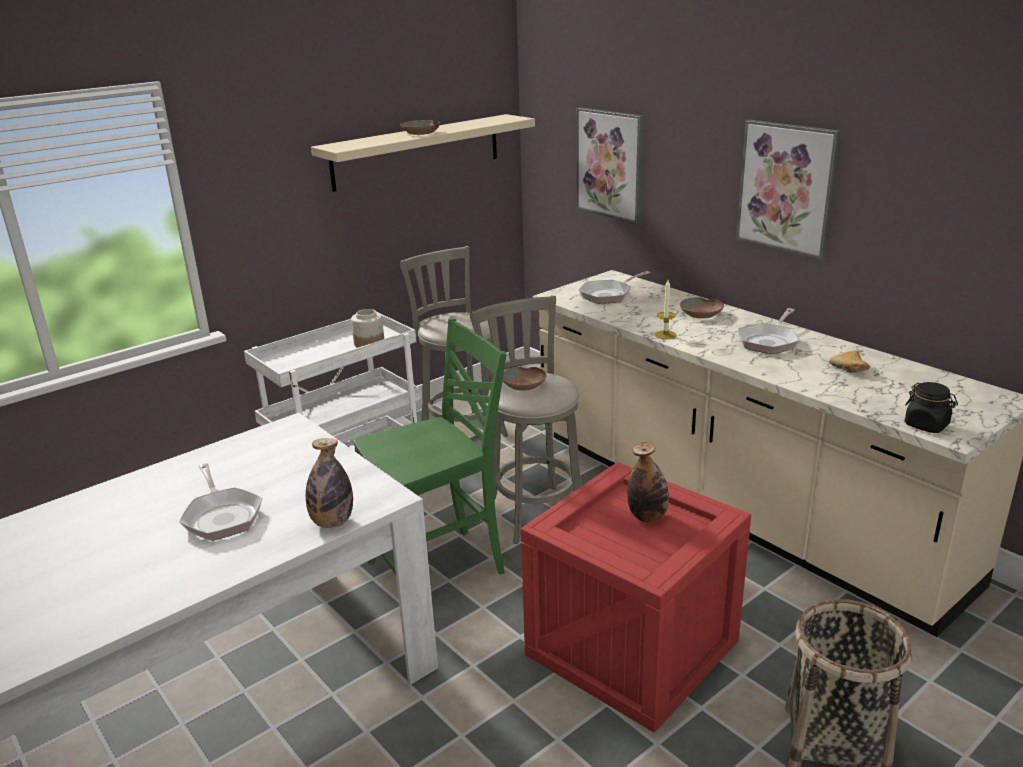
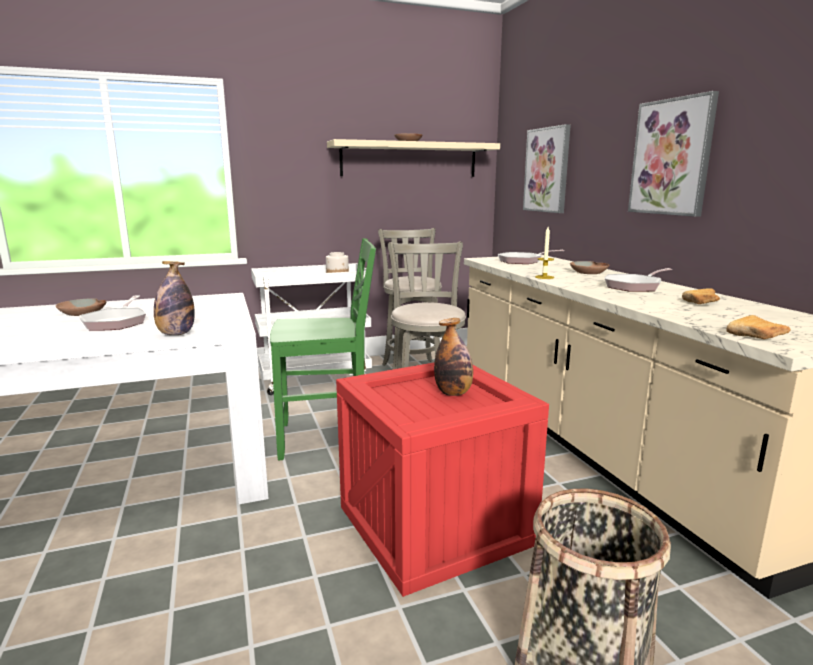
camera: 20 degrees right, 10 degrees down
brown bowl [502,366,546,391] -> brown bowl moved to [56,298,107,316]
black jar [905,382,958,433] -> bread [726,315,791,339]

